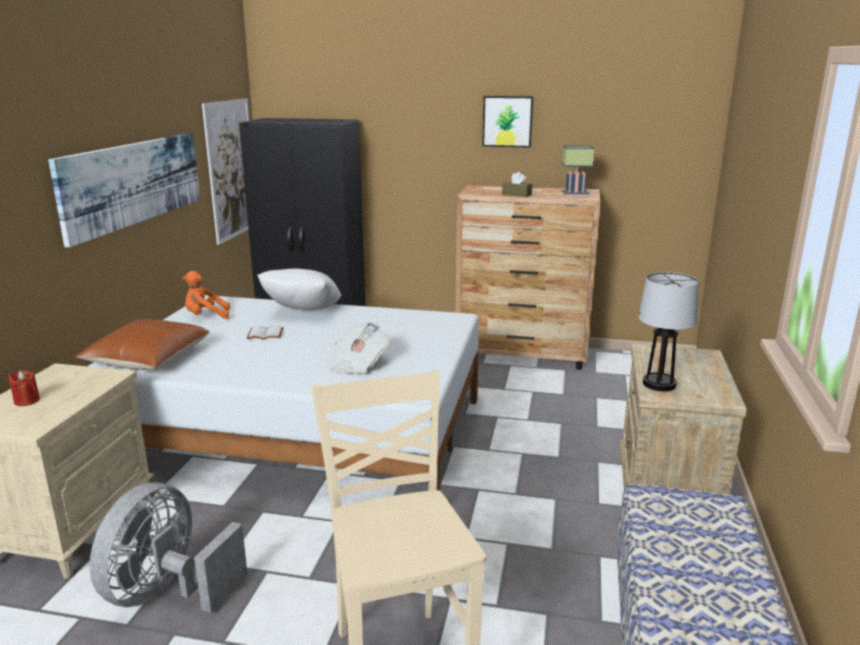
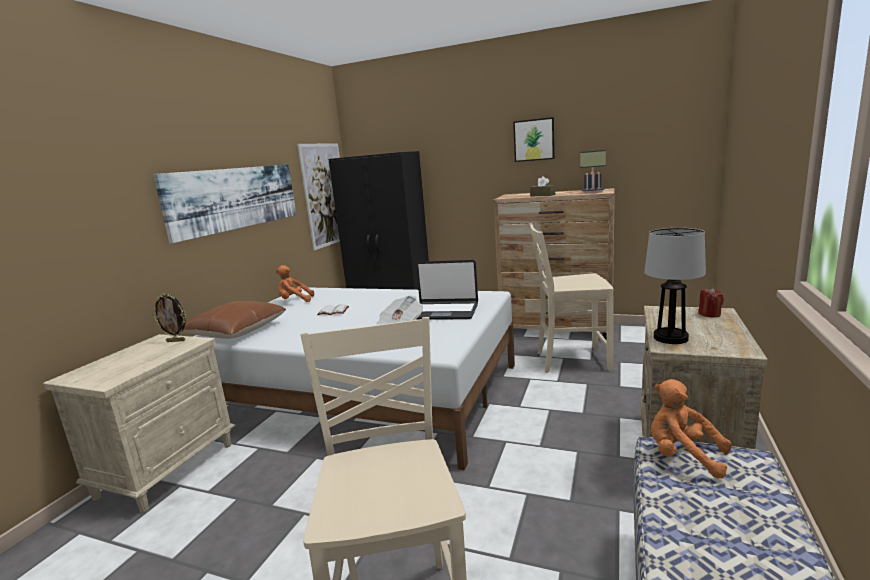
camera: 10 degrees right, 5 degrees down
red candle [8,371,40,406] -> red candle moved to [698,288,724,317]
grey fan [90,482,248,613] -> none
white pillow [257,269,341,311] -> none
none -> picture frame [153,293,186,342]
none -> laptop [416,260,478,320]
none -> beige chair [529,223,614,373]
none -> orange plush toy [651,379,731,479]

